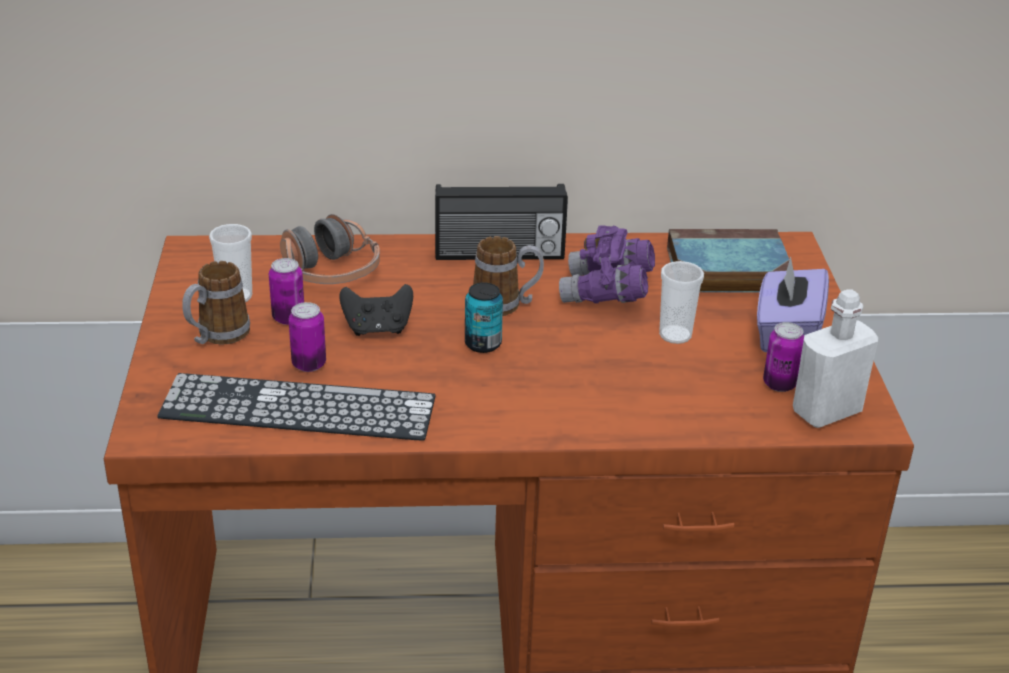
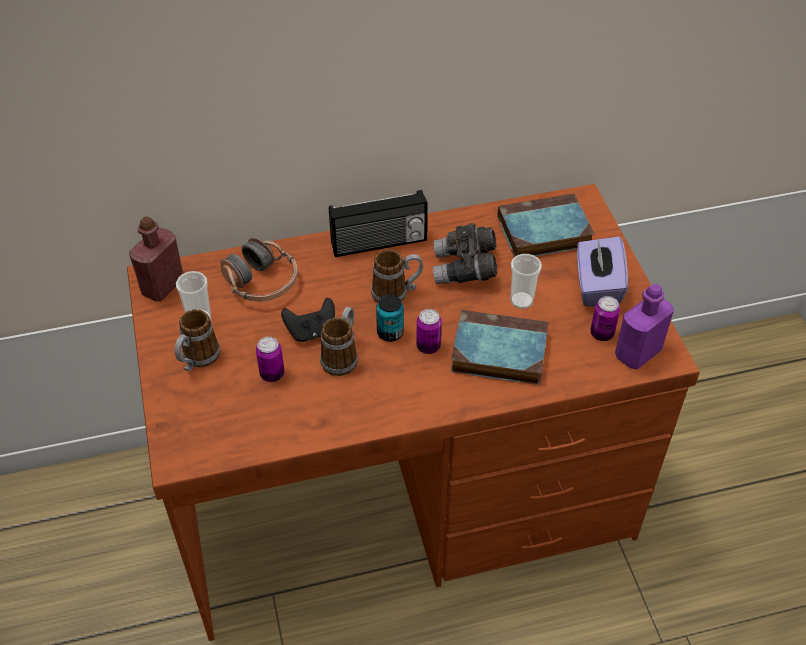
camera: 10 degrees left, 15 degrees up
keyboard [157,373,436,441] -> none
can [269,258,304,325] -> can moved to [416,309,442,354]
purple binoculars [559,225,655,303] -> grey binoculars [433,223,498,284]
white bottle [793,289,878,428] -> purple bottle [615,284,674,370]
none -> red bottle [129,216,183,301]
none -> mug [320,307,358,376]
none -> book [451,310,548,385]

